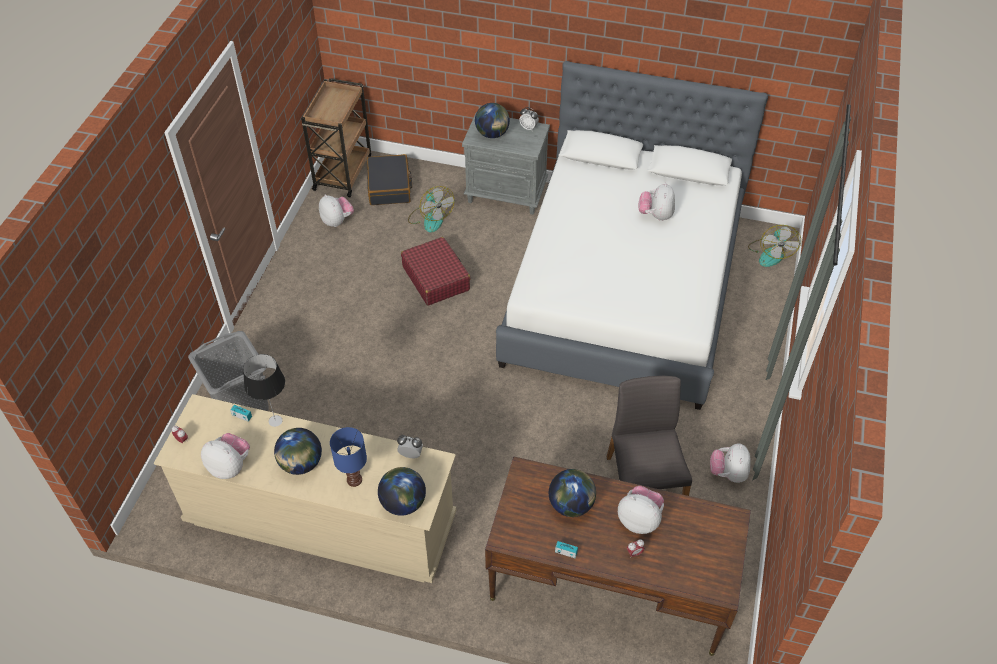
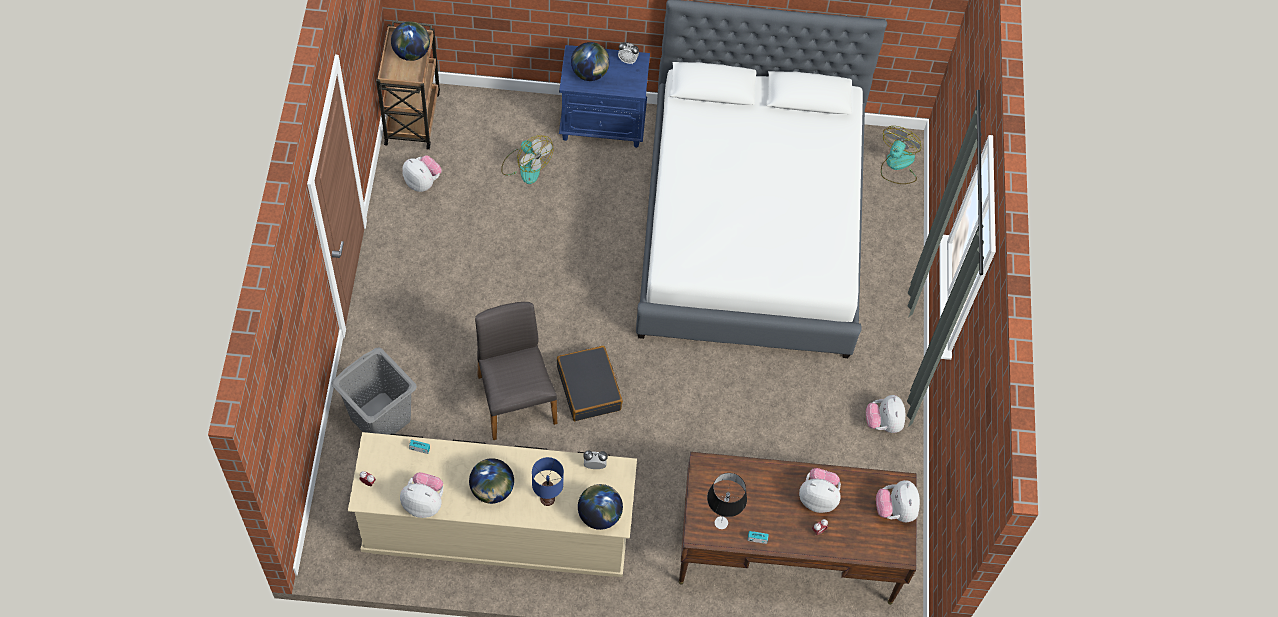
camera: 15 degrees left, 10 degrees up
table lamp [243,354,285,427] -> table lamp moved to [707,473,747,529]
black suitcase [367,154,412,205] -> black suitcase moved to [557,346,623,421]
red suitcase [401,237,470,306] -> none
grey nightstand [462,112,550,215] -> blue nightstand [559,45,650,148]
globe [549,469,596,517] -> globe moved to [391,22,430,61]
grey chair [607,376,692,496] -> grey chair moved to [475,302,557,440]
plush toy [639,183,675,221] -> plush toy moved to [876,480,920,522]
fan [748,225,801,267] -> fan turned 150 degrees counterclockwise [881,126,921,184]

